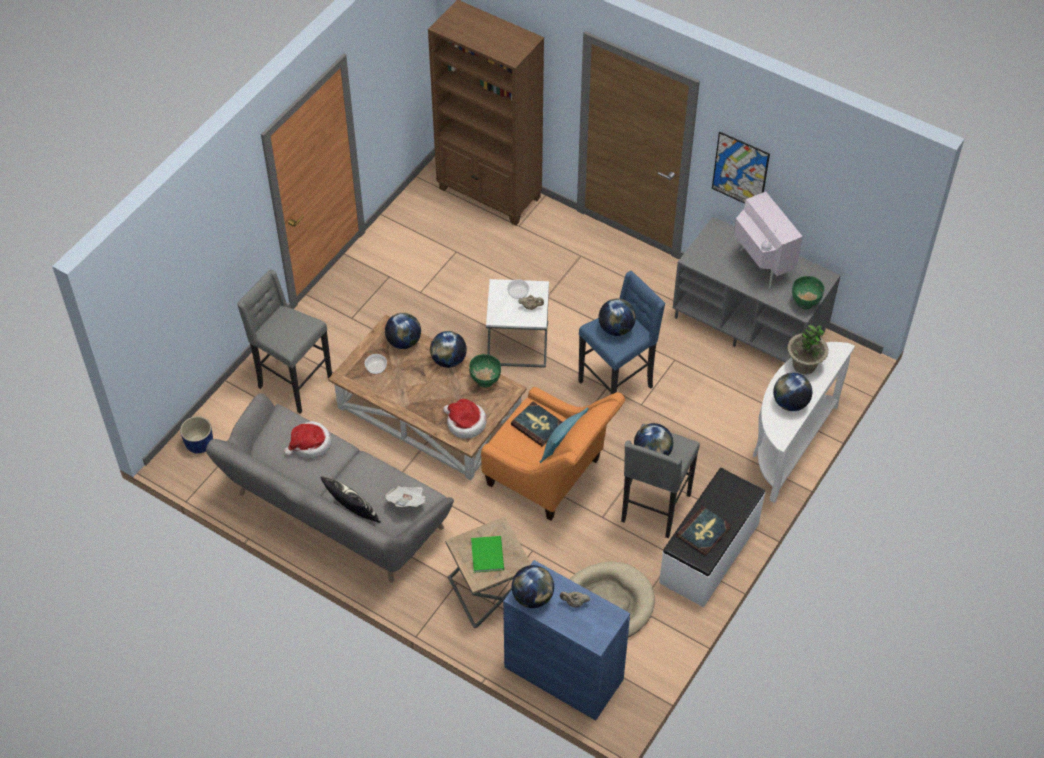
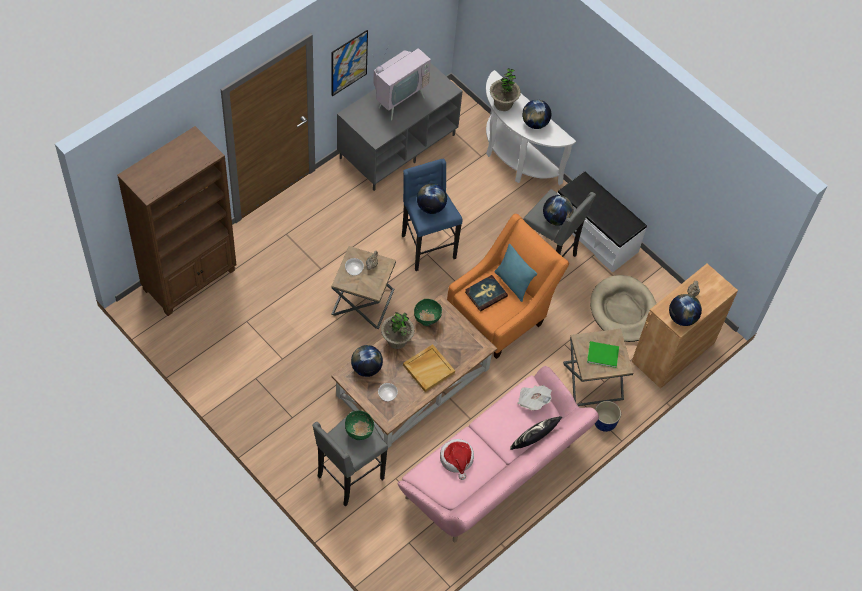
camera: 80 degrees left, 5 degrees up
blue planter [180,416,213,454] -> blue planter moved to [595,401,621,432]
grey sofa [206,393,454,583] -> pink sofa [397,366,599,542]
globe [430,331,467,368] -> potted plant [381,312,415,349]
hat [443,399,487,439] -> none
white side table [486,279,549,368] -> brown side table [331,246,396,329]
blue cabinet [503,560,630,721] -> brown cabinet [632,264,738,388]
book [677,506,731,556] -> none
television [734,192,803,288] -> television turned 150 degrees clockwise [373,45,431,120]
green bowl [792,276,824,309] -> green bowl moved to [345,411,374,440]
none -> beige tray [403,344,455,392]

